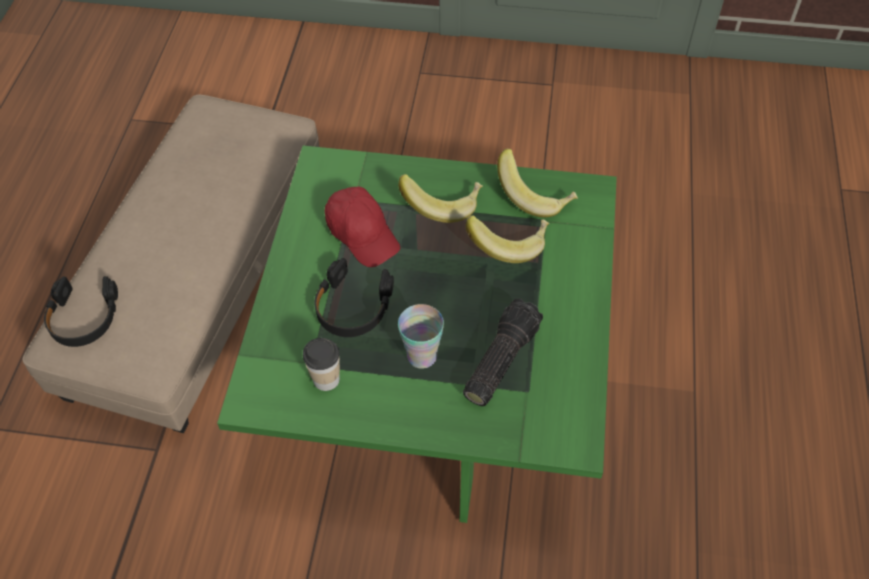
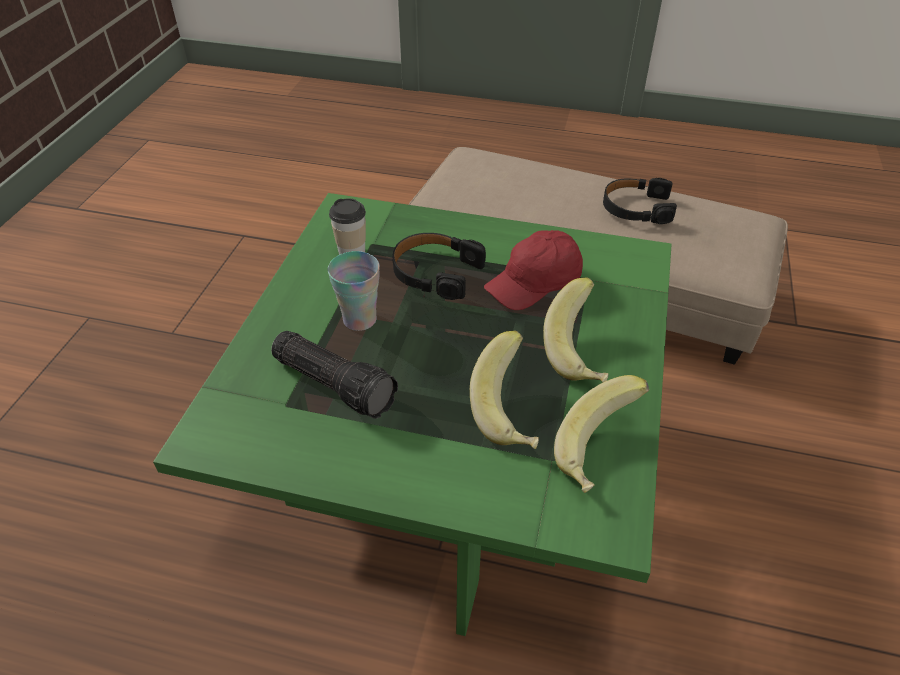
camera: 95 degrees right, 10 degrees down
black headphones [44,276,118,347] -> black headphones moved to [603,178,677,224]

